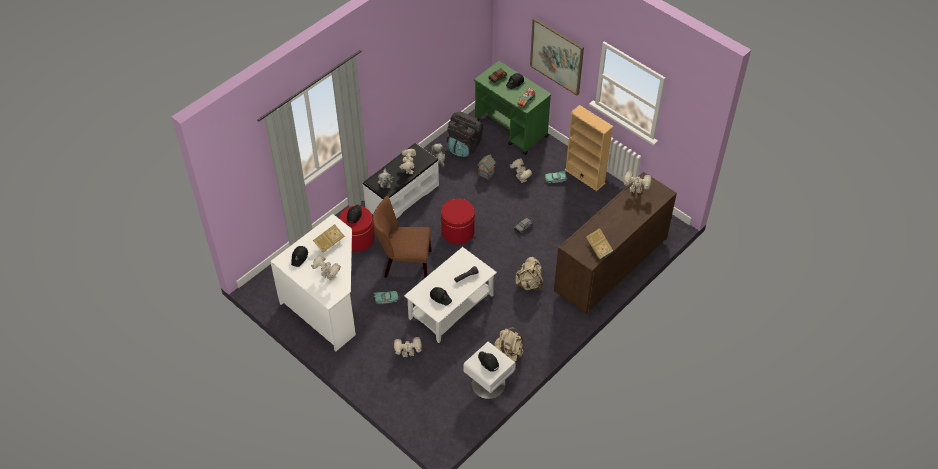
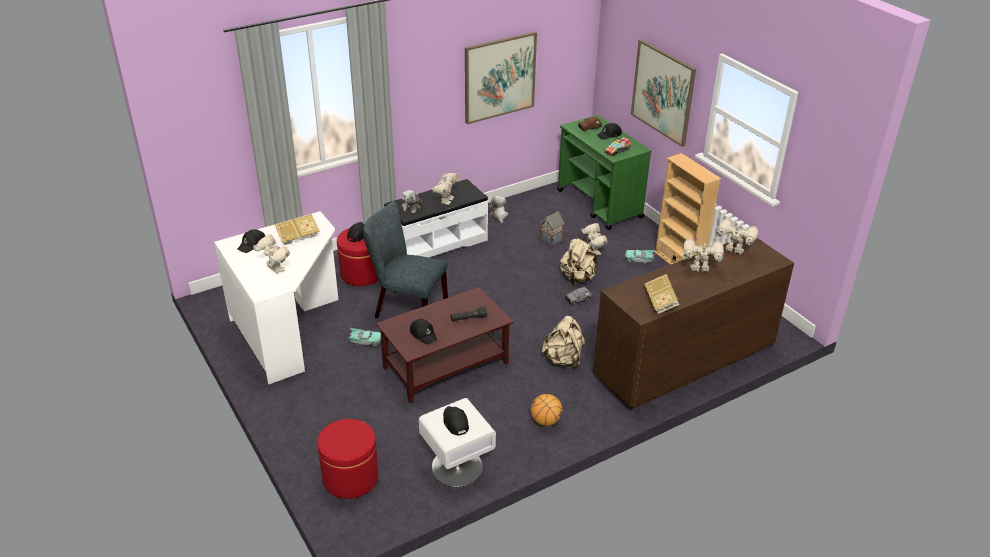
camera: 15 degrees right, 15 degrees down
brown chair [372,196,431,278] -> grey chair [363,201,448,318]
toy robot [394,337,422,358] -> toy robot moved to [683,238,724,272]
white coffee table [404,247,497,343] -> brown coffee table [376,287,513,403]
red ottoman [441,199,475,245] -> red ottoman moved to [317,419,379,499]
black backpack [447,112,483,157] -> none
beige backpack [494,328,523,362] -> beige backpack moved to [560,236,598,285]
none -> picture [465,32,537,124]
none -> basketball [531,394,562,426]

